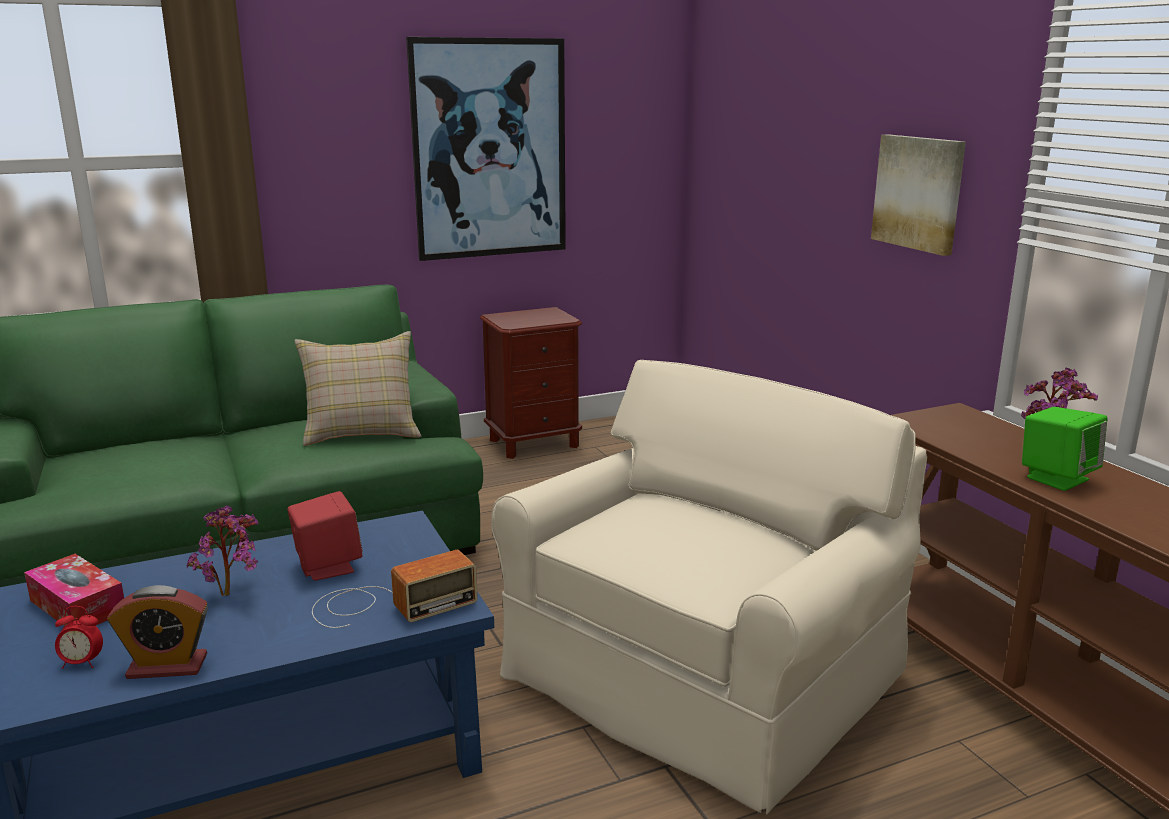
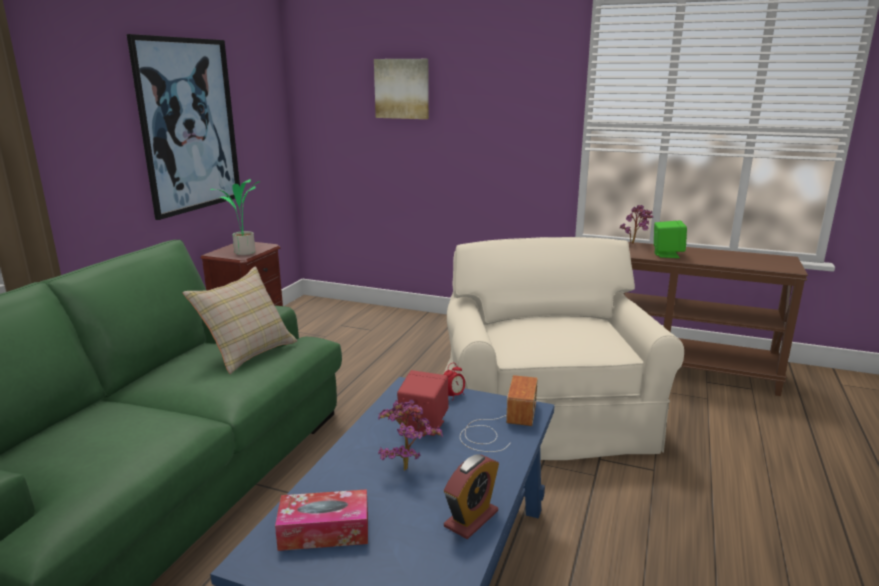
camera: 45 degrees left, 0 degrees up
alarm clock [55,606,103,669] -> alarm clock moved to [443,363,465,398]
picture [871,134,966,256] -> picture moved to [374,59,429,119]
none -> potted plant [210,179,260,255]

